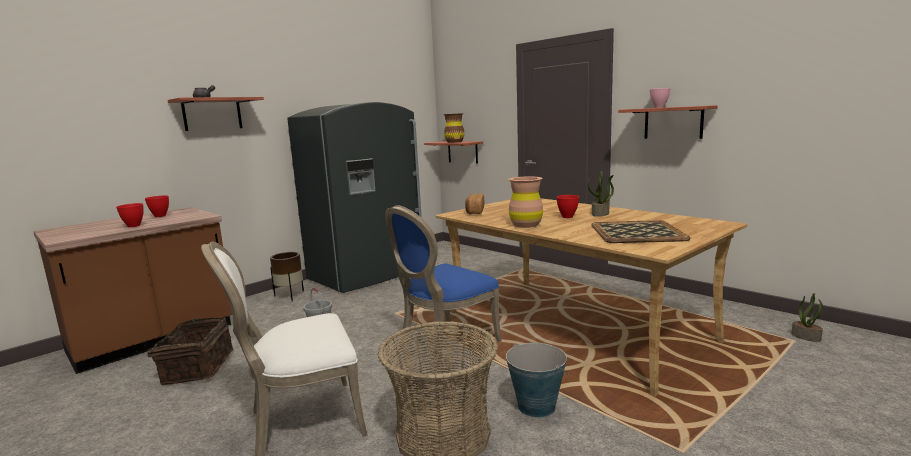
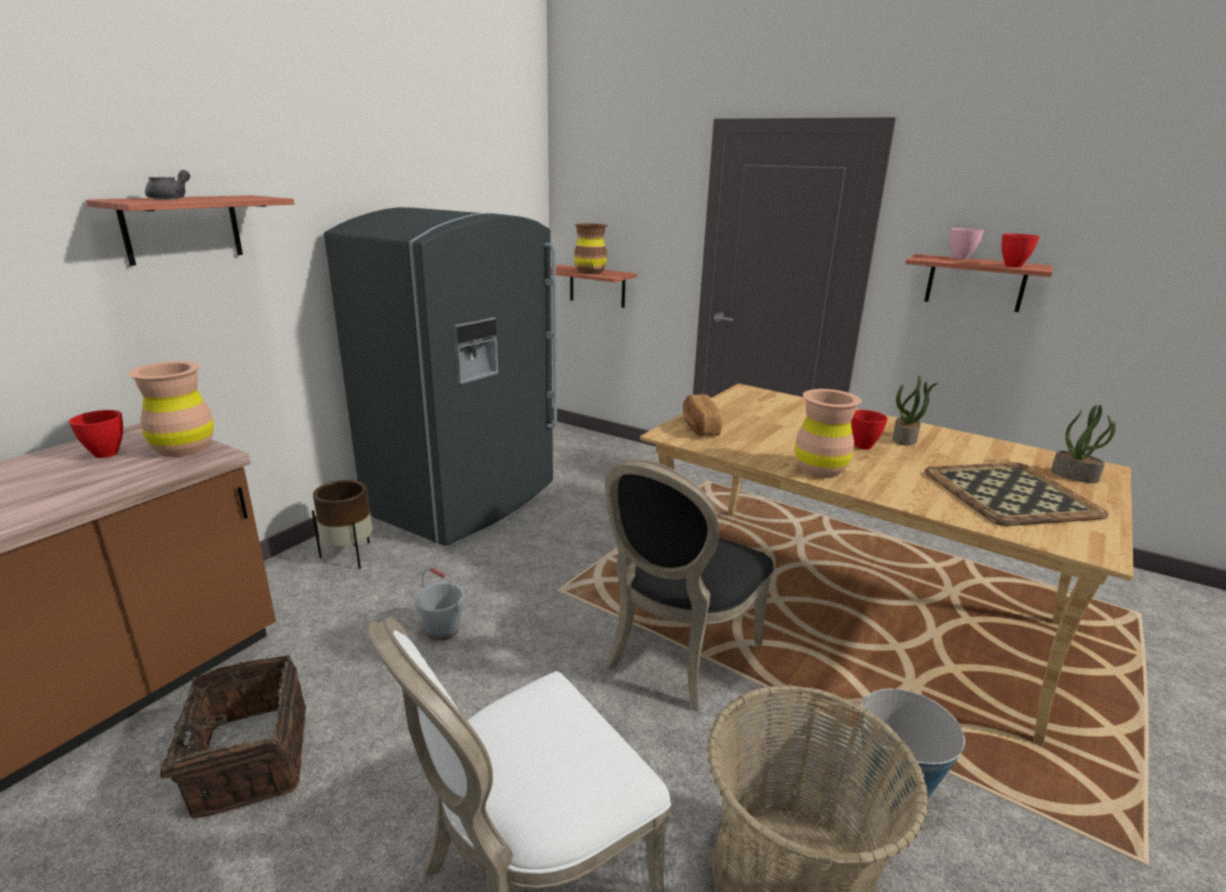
camera: 15 degrees left, 10 degrees up
red bowl [116,203,144,227] -> red bowl moved to [1002,233,1039,267]
blue chair [385,205,502,365] -> black chair [605,459,774,711]
potted plant [791,293,823,342] -> potted plant moved to [1051,405,1116,483]
none -> brown vase [128,361,214,457]

